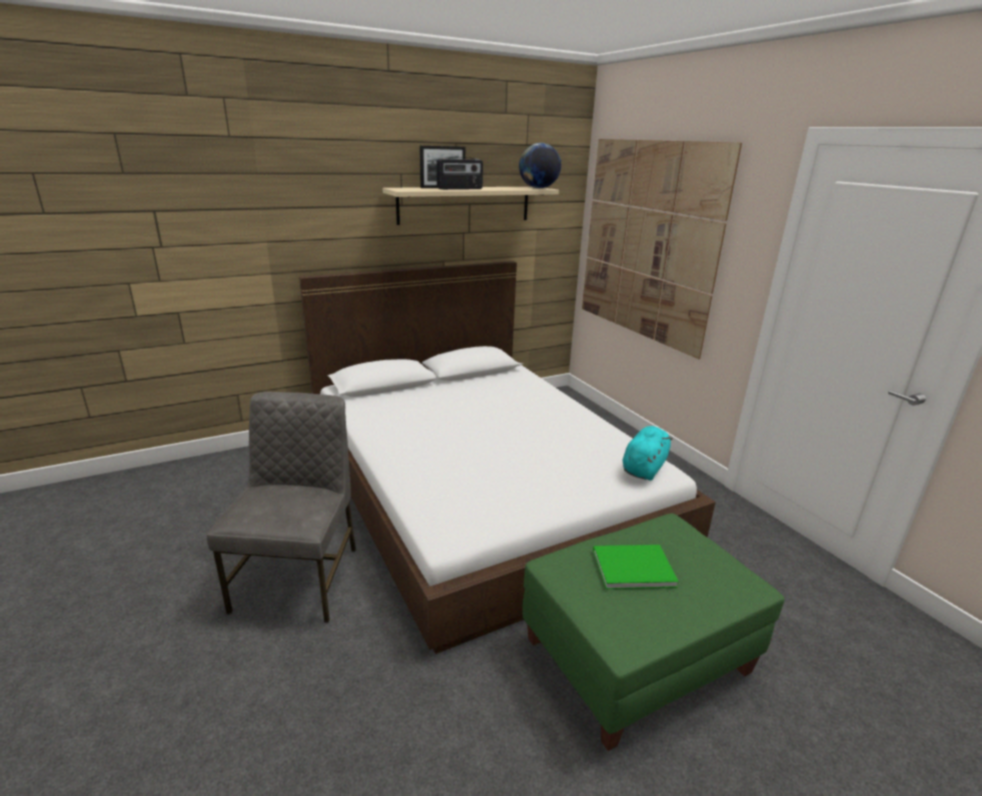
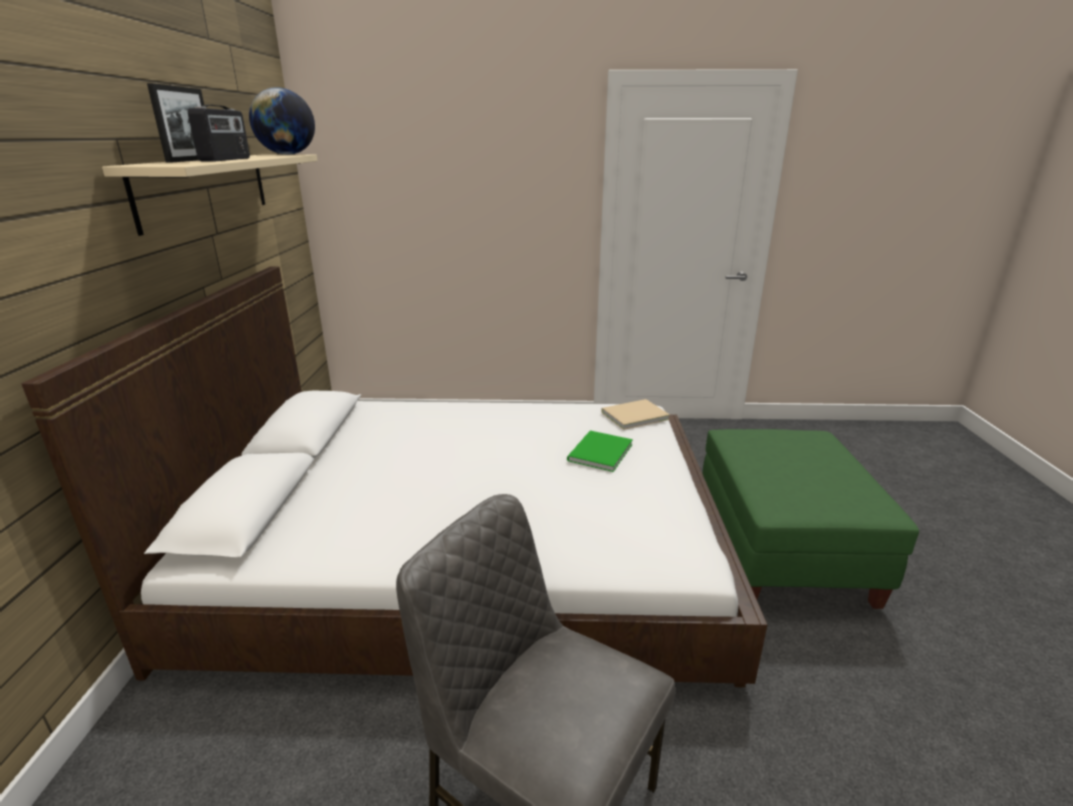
camera: 60 degrees left, 0 degrees up
picture [582,139,742,359] -> none
green book [593,545,679,589] -> green book moved to [567,430,633,472]
turquoise plush toy [623,426,673,481] -> beige book [601,399,670,430]

